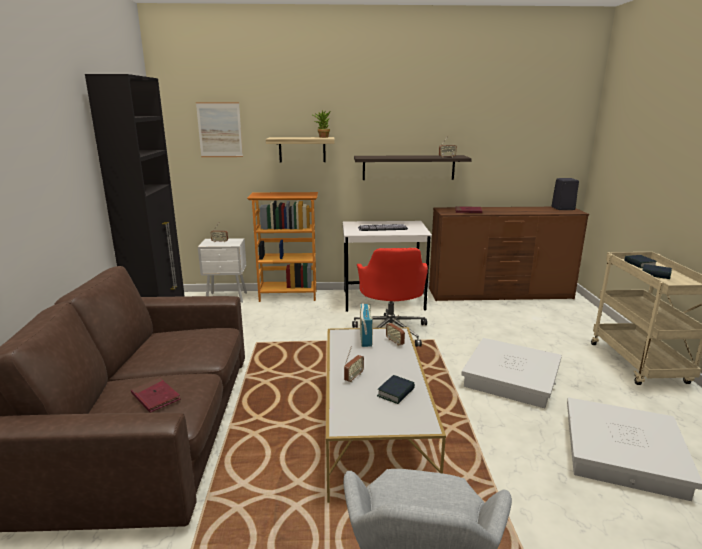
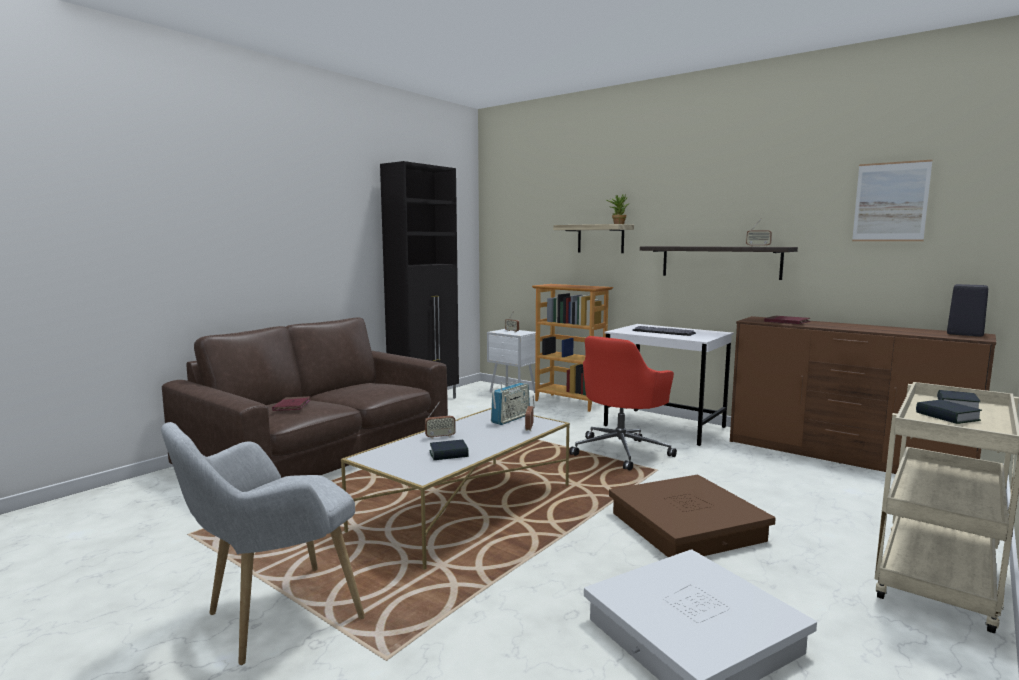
camera: 40 degrees right, 10 degrees down
picture [196,102,243,157] -> picture moved to [852,160,933,241]
white storage box [461,338,562,408] -> brown storage box [609,475,776,557]

